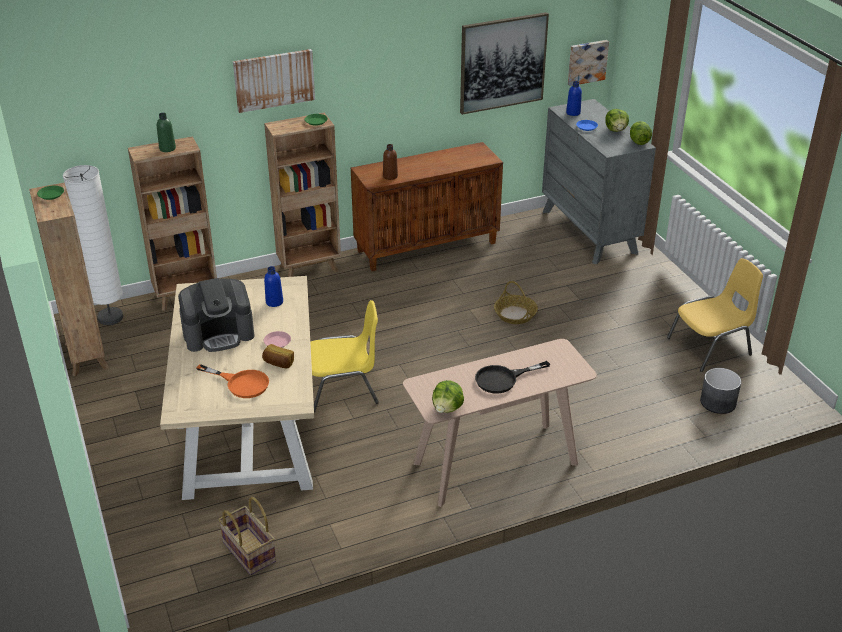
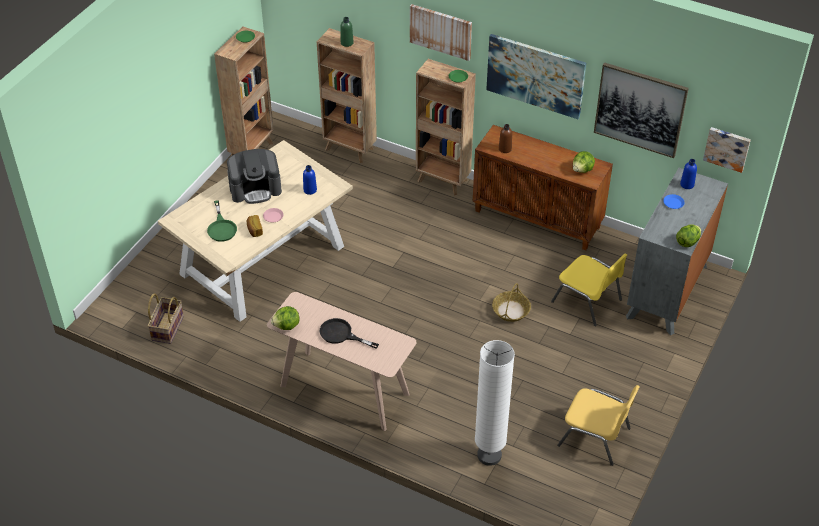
camera: 50 degrees right, 10 degrees up
white floor lamp [63,165,123,325] -> white floor lamp moved to [475,340,515,466]
coffee machine [178,278,255,352] -> coffee machine turned 45 degrees counterclockwise [227,149,282,204]
orange frying pan [196,364,269,398] -> green frying pan [207,200,237,242]
yellow chair [310,300,379,412] -> yellow chair moved to [551,253,627,326]
lettuce [605,109,629,132] -> lettuce moved to [573,151,595,173]
grey planter [700,368,741,414] -> none
none -> picture [486,34,586,119]

